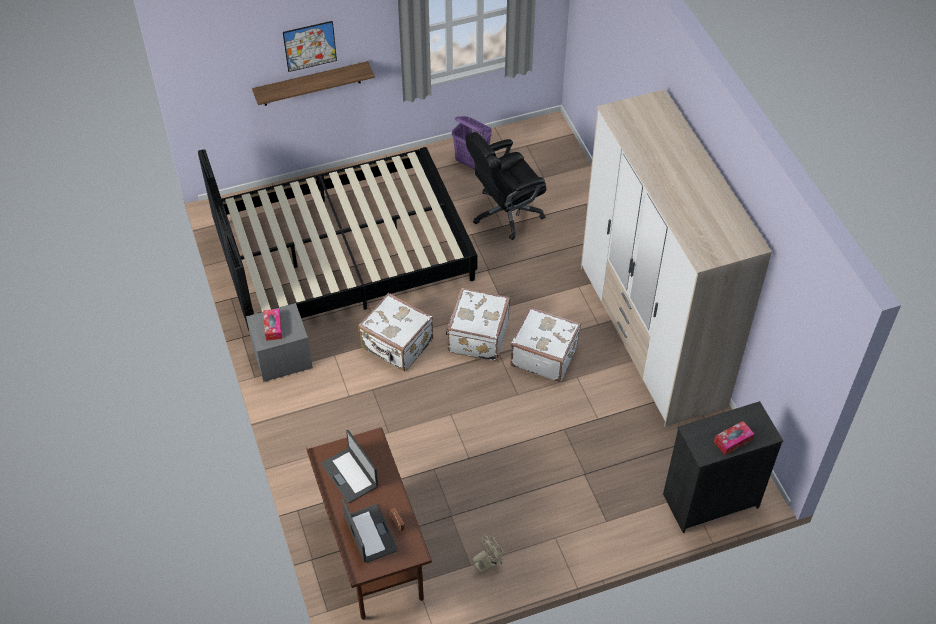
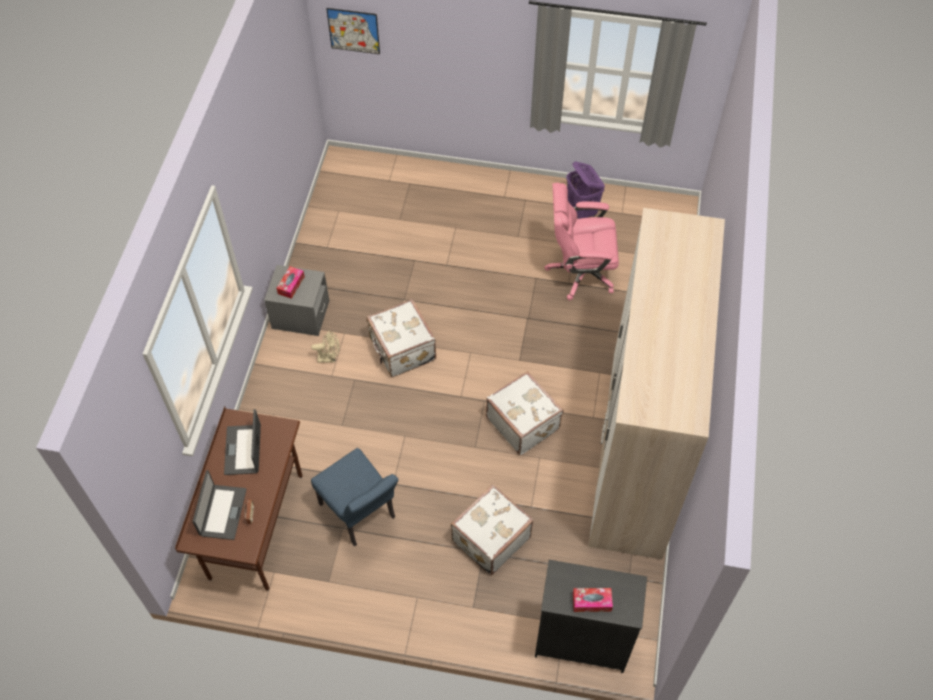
camera: 30 degrees right, 5 degrees up
black bed [198,147,478,331] -> none
shelf [252,61,375,106] -> none
picture [283,21,337,72] -> picture moved to [326,8,380,54]
white suitcase [446,288,510,361] -> white suitcase moved to [451,484,534,575]
black office chair [465,132,546,240] -> pink office chair [544,183,619,300]
beige fan [472,534,504,574] -> beige fan moved to [311,330,339,363]
none -> blue chair [311,448,399,546]

